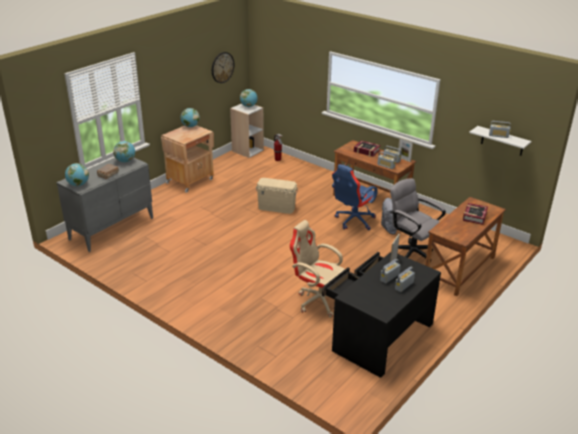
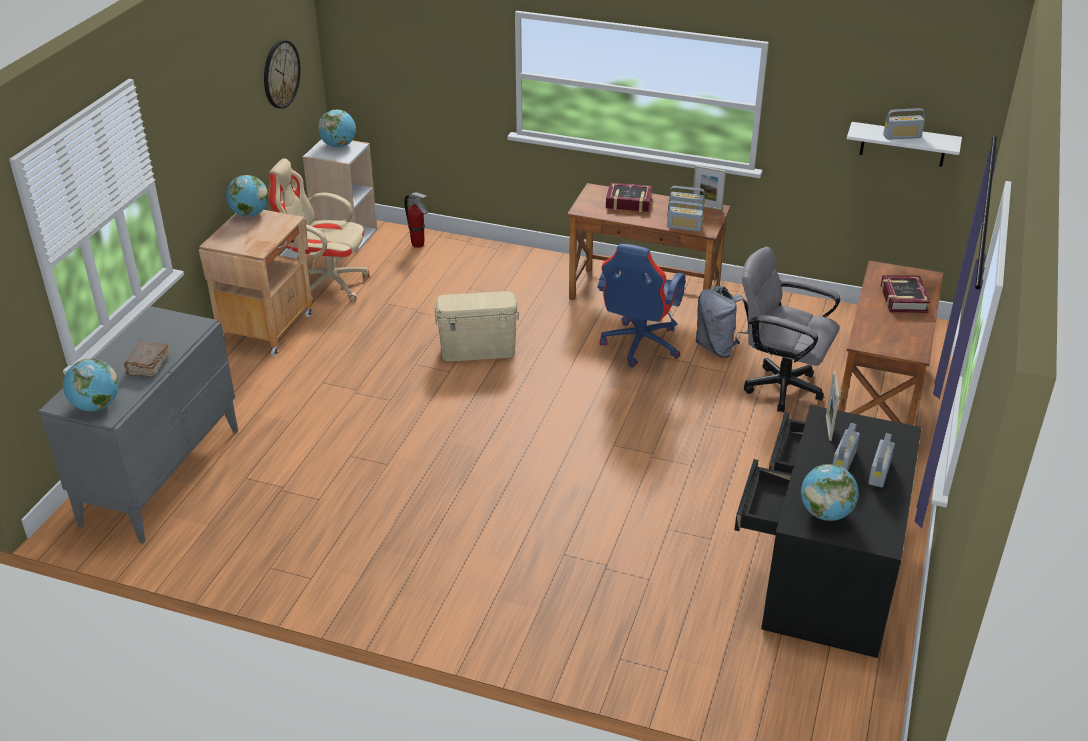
camera: 20 degrees left, 5 degrees up
globe [113,141,135,162] -> globe moved to [801,464,859,521]
beige office chair [290,220,345,318] -> beige office chair moved to [269,159,370,302]

